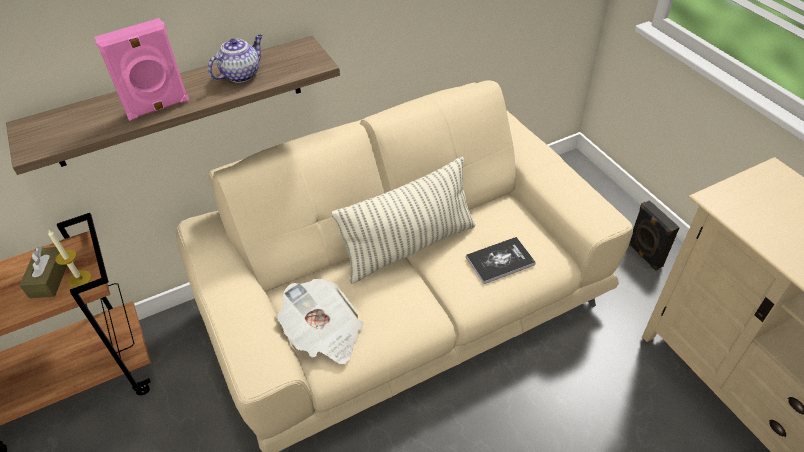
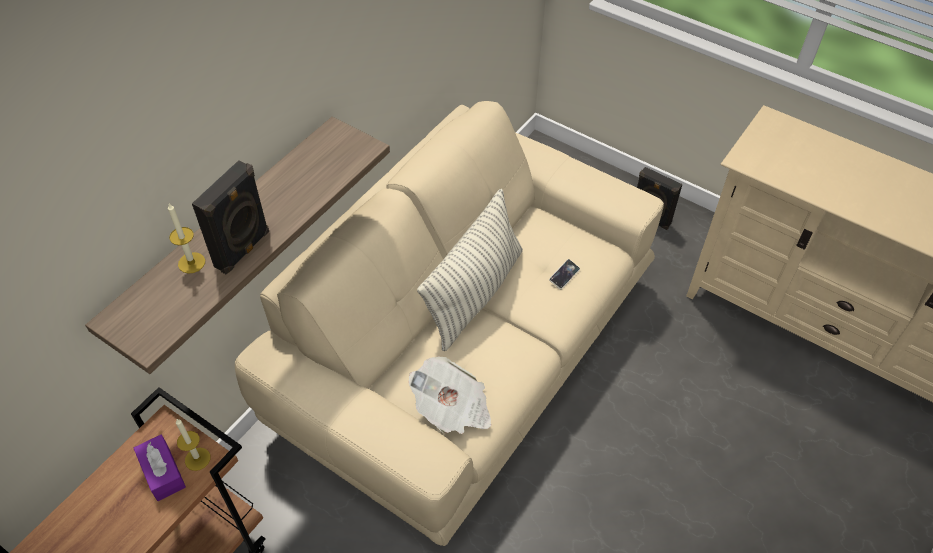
camera: 30 degrees left, 5 degrees up
brown tissue box [19,246,67,298] -> purple tissue box [133,435,186,501]
pink speaker [94,18,189,121] -> black speaker [192,160,269,274]
teapot [208,35,262,83] -> none
book [466,237,536,284] -> phone [549,259,580,289]
none -> candle [168,204,205,274]

